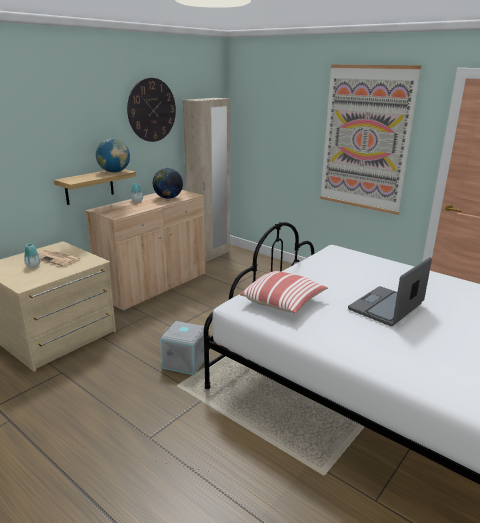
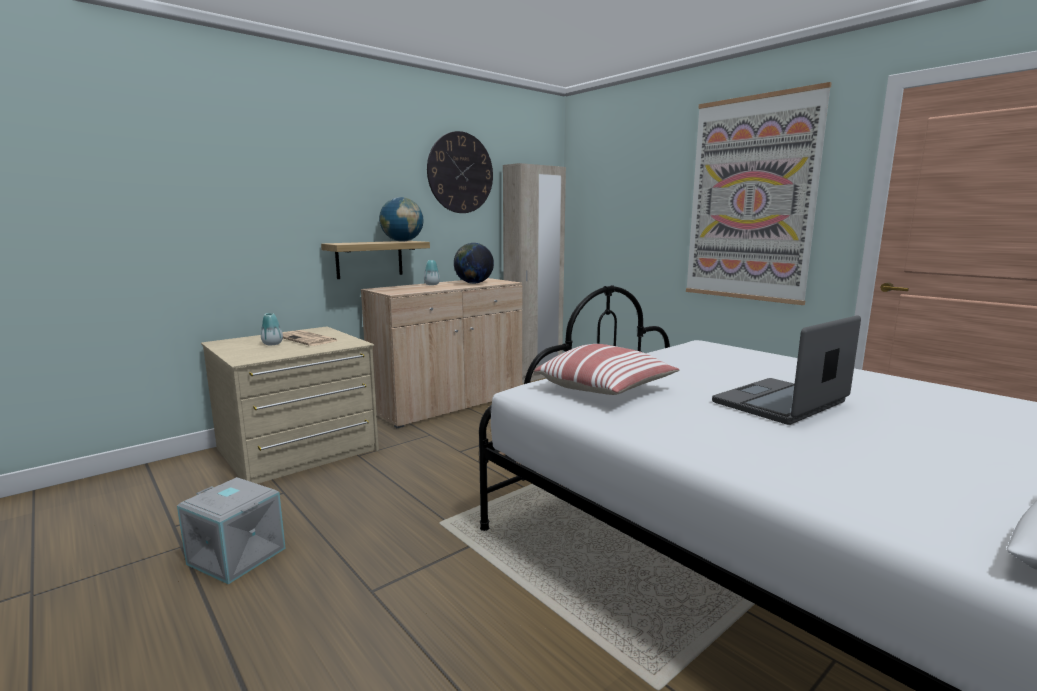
camera: 10 degrees right, 10 degrees down
grey storage box [160,321,204,375] -> grey storage box moved to [177,477,286,584]

